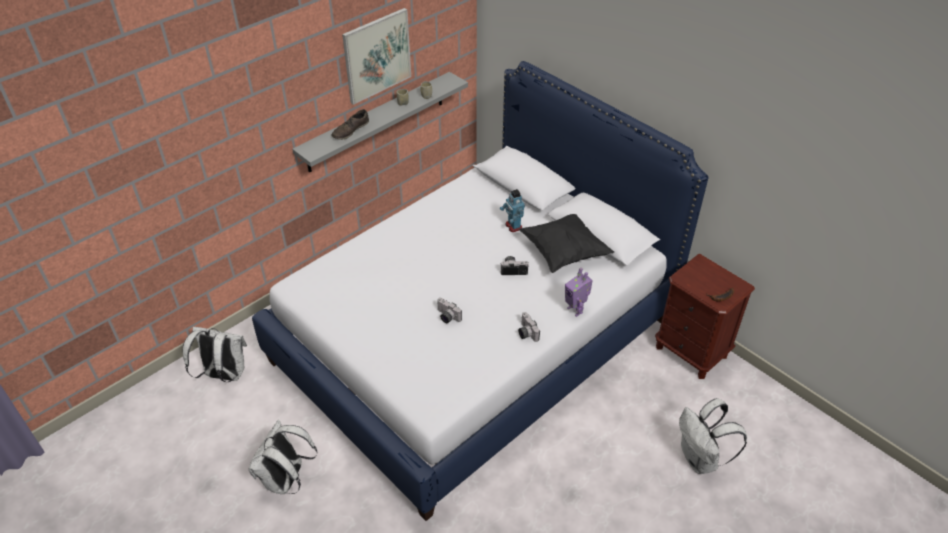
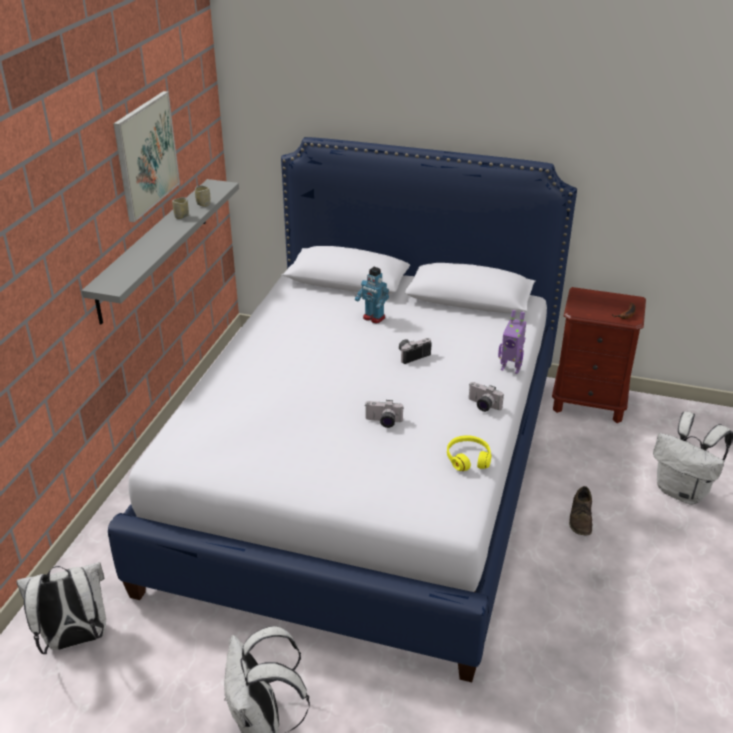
camera: 30 degrees left, 10 degrees down
brown shoe [332,109,369,140] -> brown shoe moved to [569,486,592,536]
black pillow [519,214,614,273] -> none
none -> yellow headphones [447,435,492,471]

